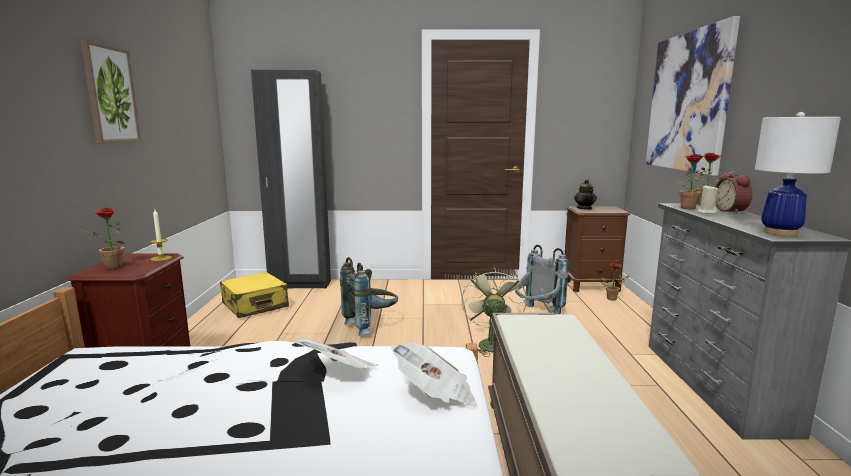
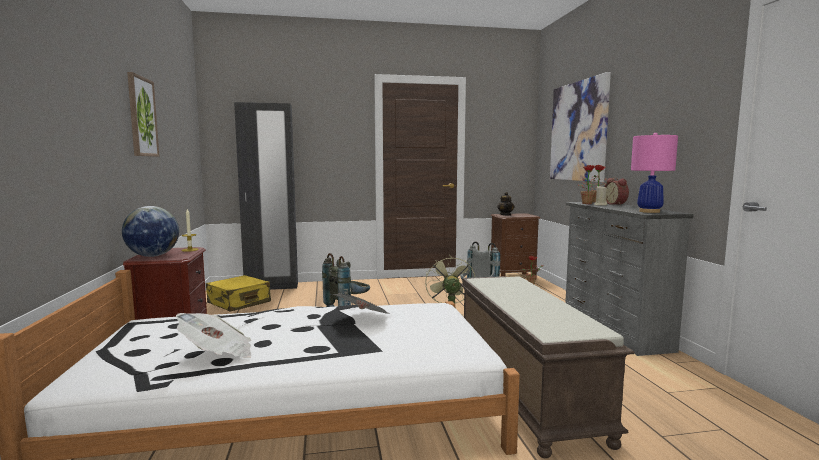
camera: 10 degrees left, 5 degrees down
potted plant [81,207,124,269] -> globe [122,206,179,257]
newspaper [391,343,477,406] -> newspaper moved to [176,313,251,358]
white table lamp [755,112,841,236] -> pink table lamp [631,133,678,213]

